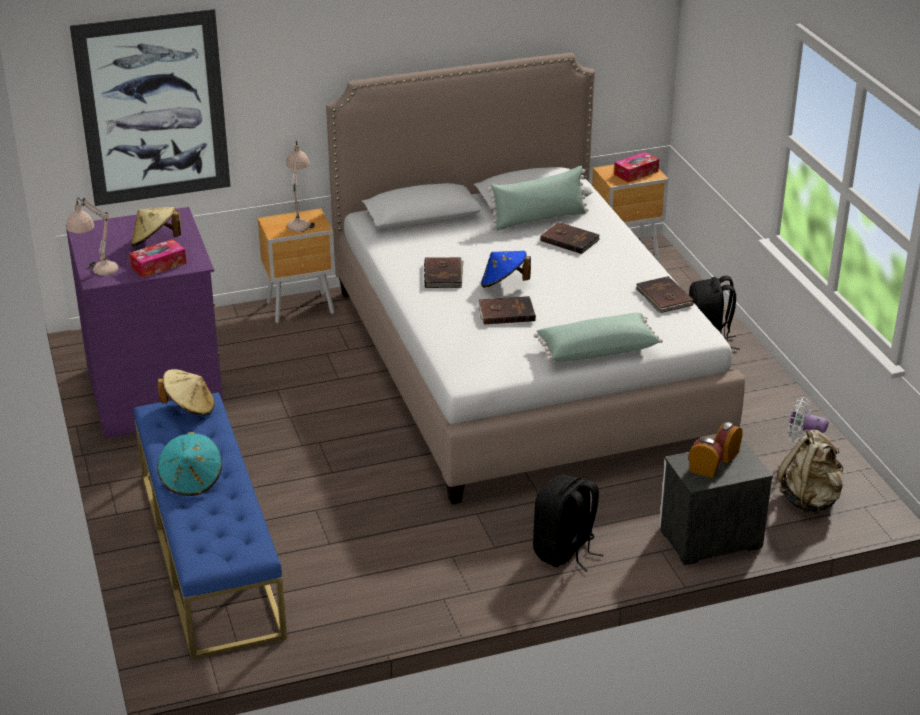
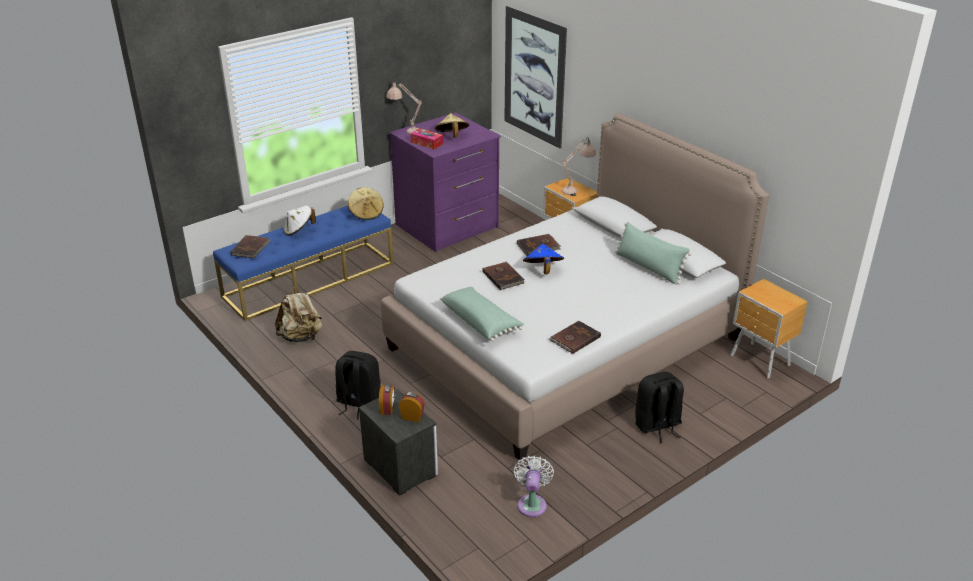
camera: 70 degrees right, 0 degrees up
turquoise hat [157,432,222,496] -> white hat [284,206,316,236]
brown book [540,222,600,254] -> brown book moved to [231,235,271,258]
tissue box [614,152,659,182] -> none
beige backpack [777,430,844,514] -> beige backpack moved to [275,287,322,342]

